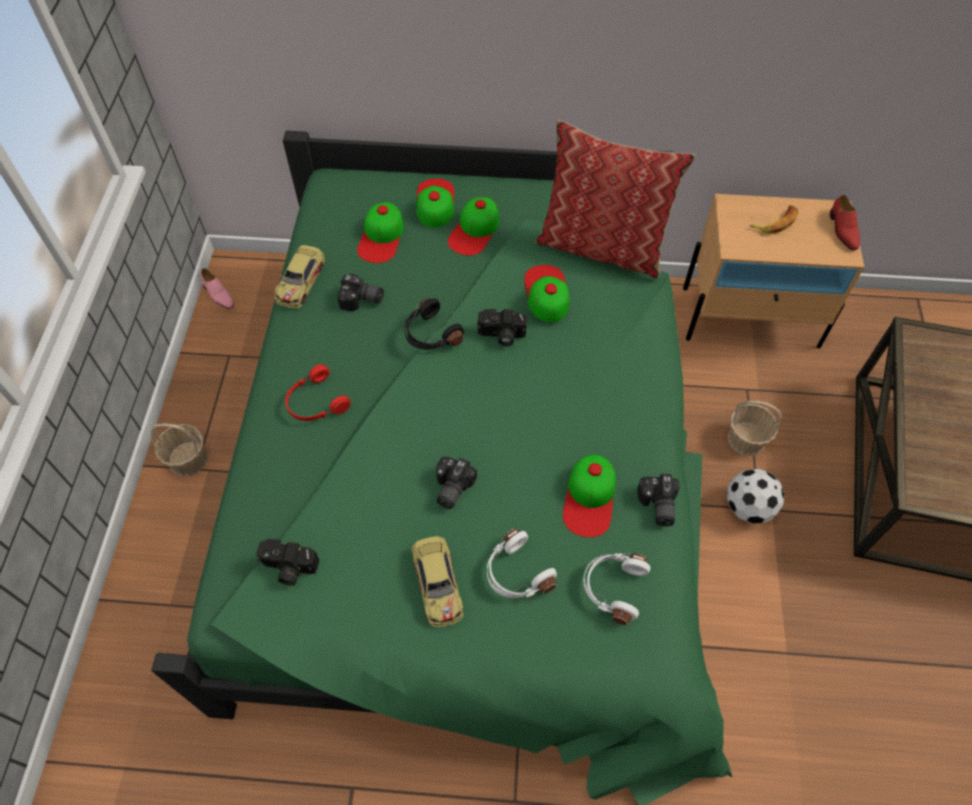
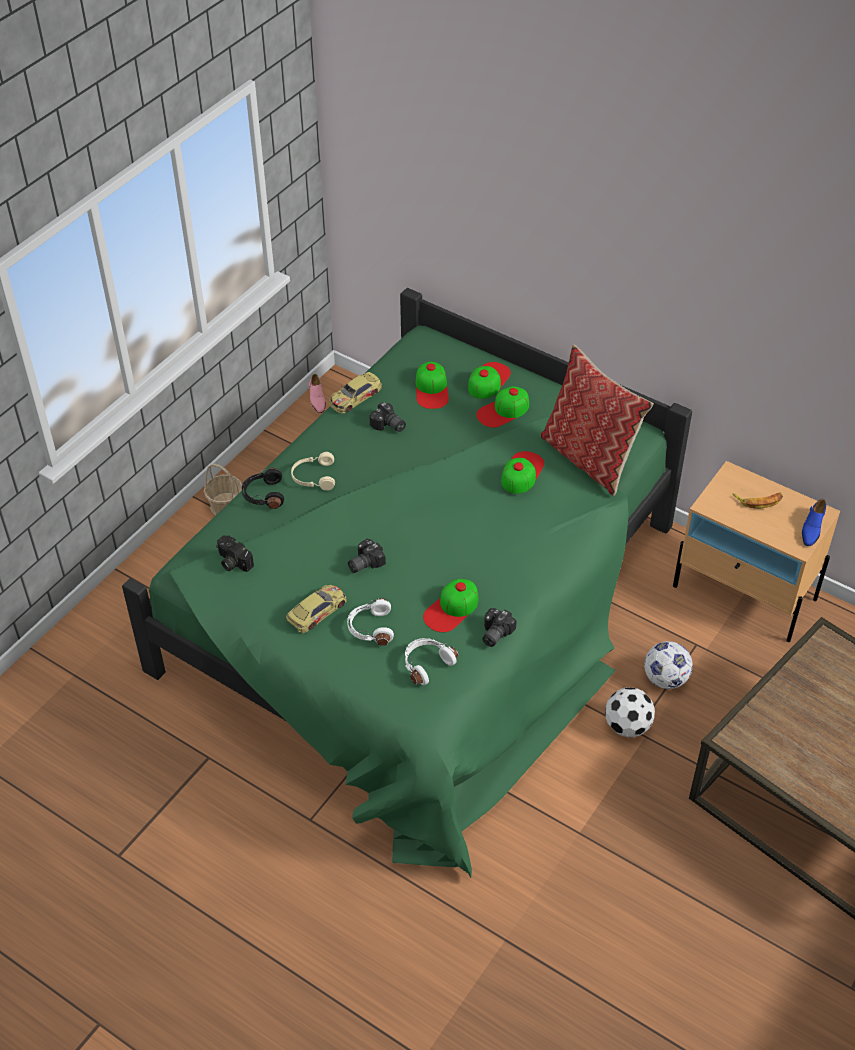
camera: 30 degrees right, 10 degrees down
red headphones [285,364,350,421] -> beige headphones [291,452,335,491]
cap [357,202,404,263] -> cap turned 45 degrees counterclockwise [415,362,449,409]
black headphones [404,298,464,350] -> black headphones moved to [241,468,284,509]
toy car [412,536,464,627] -> toy car turned 150 degrees counterclockwise [286,585,347,633]
camera [477,309,527,346] -> none
basket [728,401,781,456] -> football [644,641,693,689]
red shoe [830,195,860,250] -> blue shoe [802,499,826,546]

